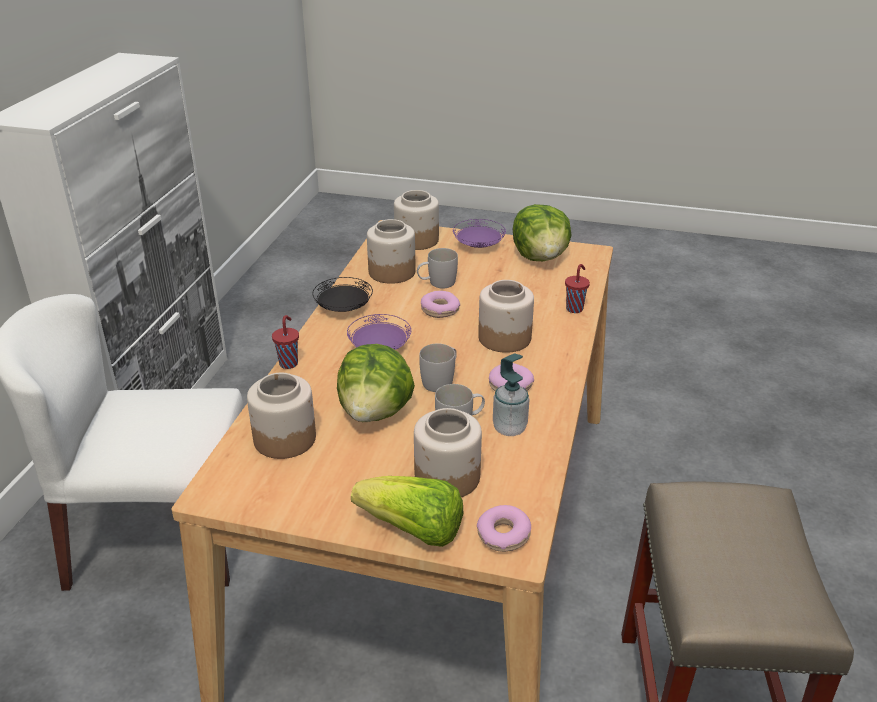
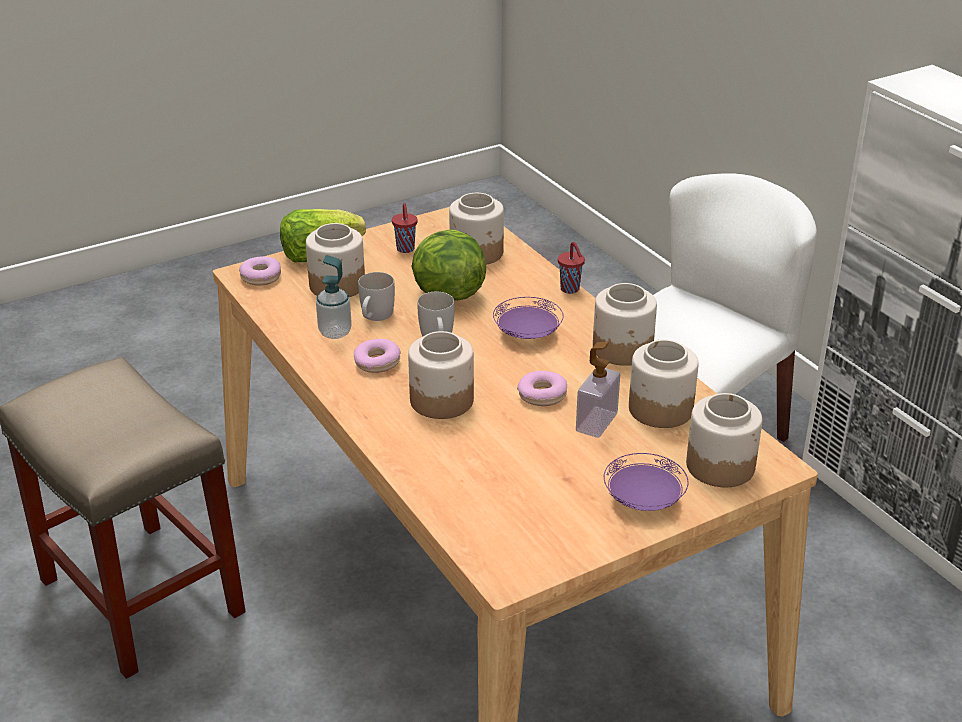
camera: 135 degrees right, 0 degrees up
black plate [312,277,373,312] -> jar [593,283,657,366]
white mug [417,248,458,288] -> soap dispenser [576,342,620,438]
lettuce [513,204,572,261] -> none
red cup [565,264,590,313] -> red cup moved to [392,203,418,253]

